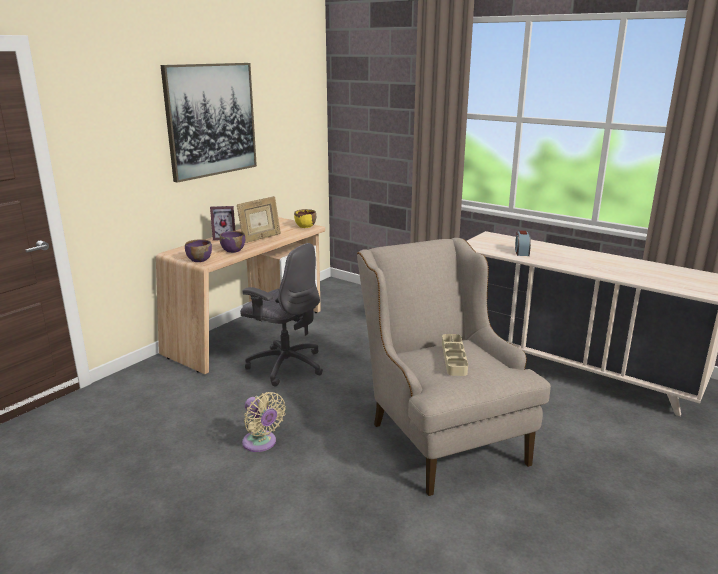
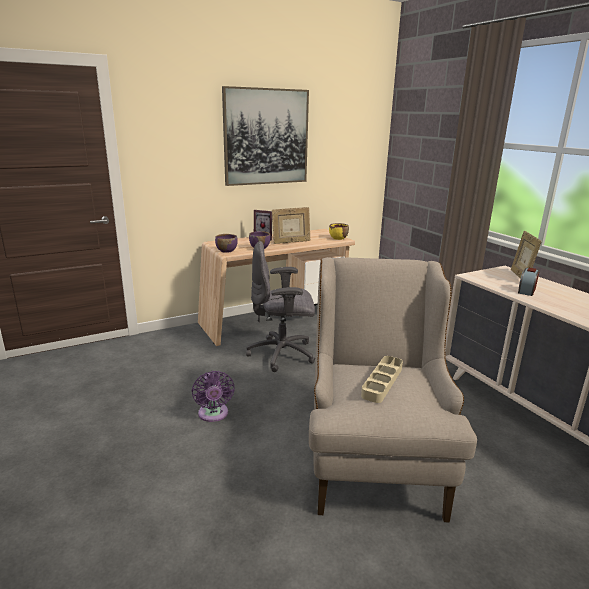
camera: 25 degrees right, 0 degrees up
grey office chair [240,243,323,387] -> grey office chair turned 120 degrees clockwise [246,241,315,372]
beige fan [242,392,286,452] -> purple fan [192,371,235,422]
none -> picture frame [511,231,541,279]

